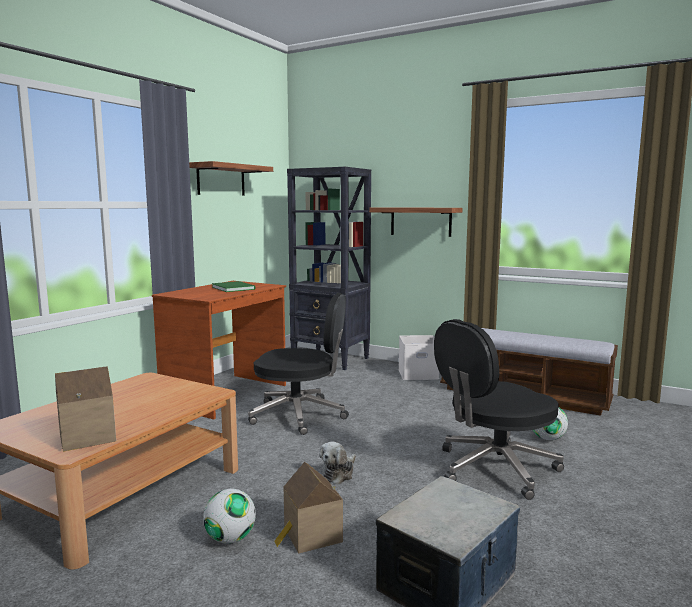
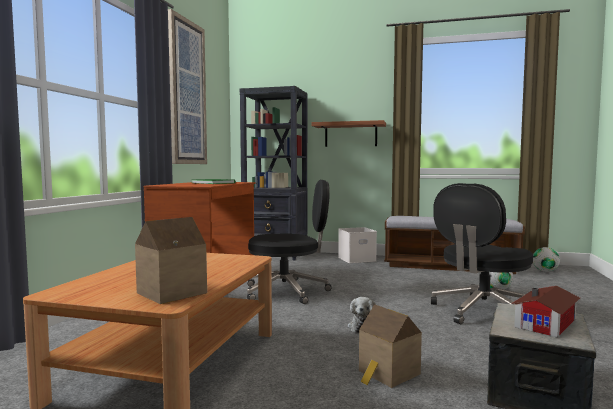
camera: 15 degrees left, 5 degrees down
shelf [189,161,273,196] -> picture [168,9,207,164]
football [203,489,256,544] -> football moved to [533,247,560,272]
none -> toy house [511,286,580,338]

